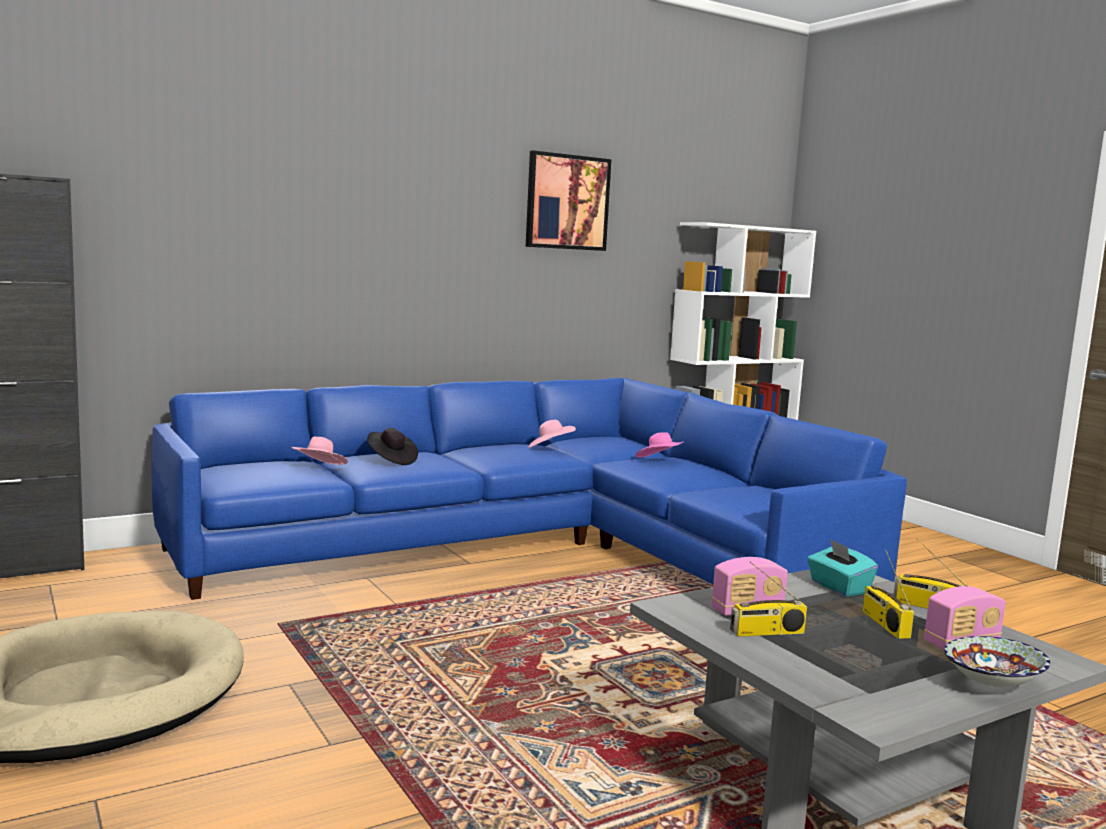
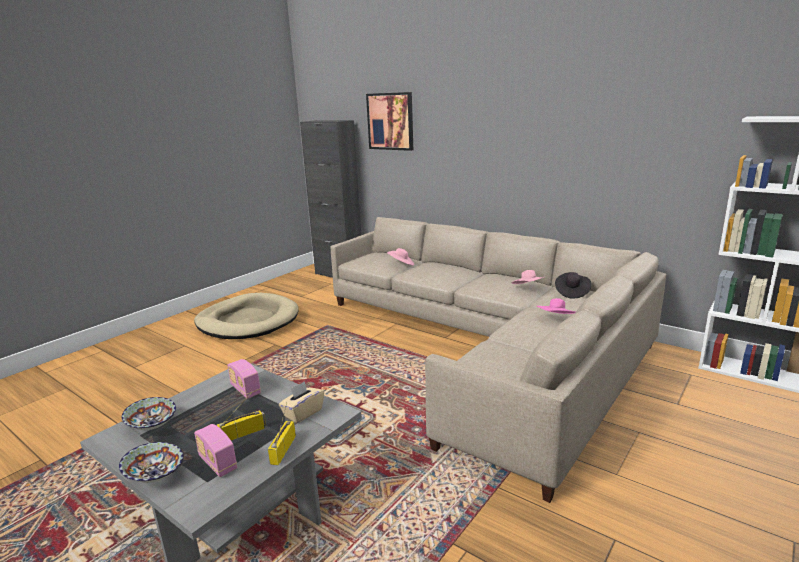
camera: 70 degrees right, 10 degrees up
blue sofa [152,378,907,600] -> beige sofa [331,217,666,503]
black hat [367,428,418,465] -> black hat moved to [555,272,592,299]
picture [526,150,611,251] -> picture moved to [366,92,413,151]
radio [730,561,807,637] -> none
turquoise tissue box [807,539,878,597] -> beige tissue box [279,381,324,423]
none -> bowl [122,397,176,430]

